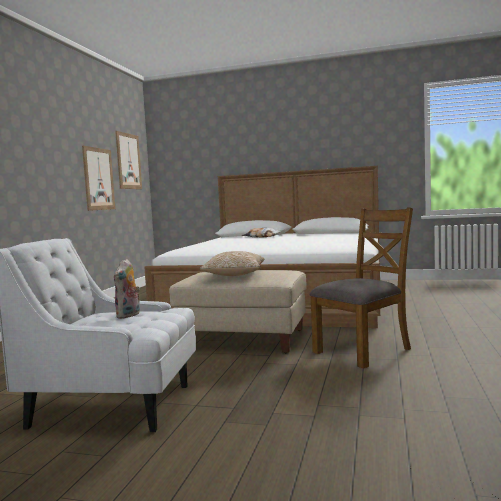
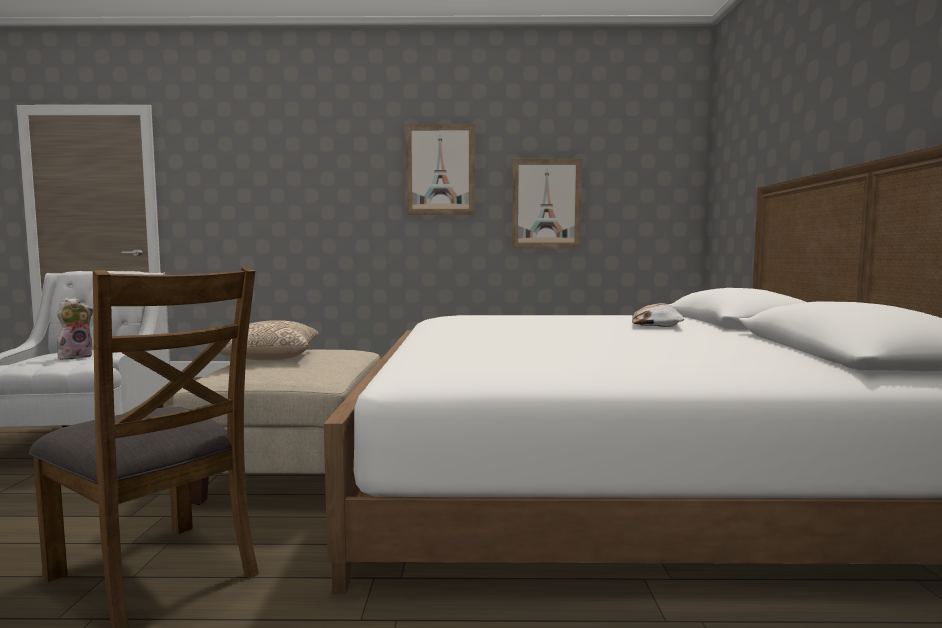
camera: 75 degrees right, 0 degrees up
plush toy [114,259,140,319] -> plush toy turned 120 degrees clockwise [57,297,93,360]
picture [115,131,142,189] -> picture moved to [405,124,475,215]

